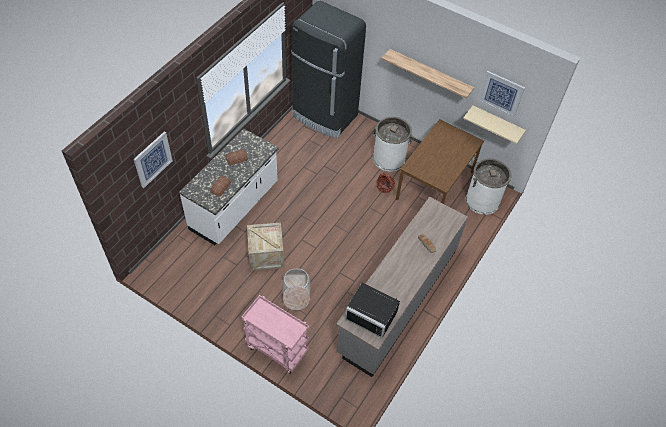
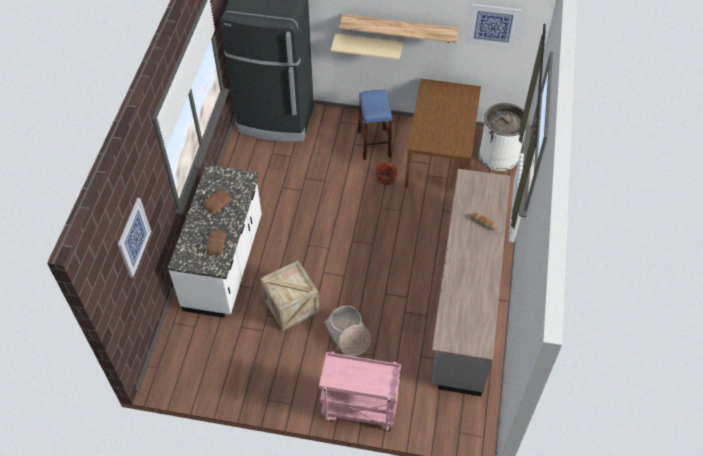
camera: 20 degrees left, 0 degrees up
black microwave [345,282,400,338] -> none
white trash can [373,117,413,172] -> blue stool [358,90,392,160]
beige shelf [463,106,526,144] -> beige shelf moved to [331,33,403,60]

